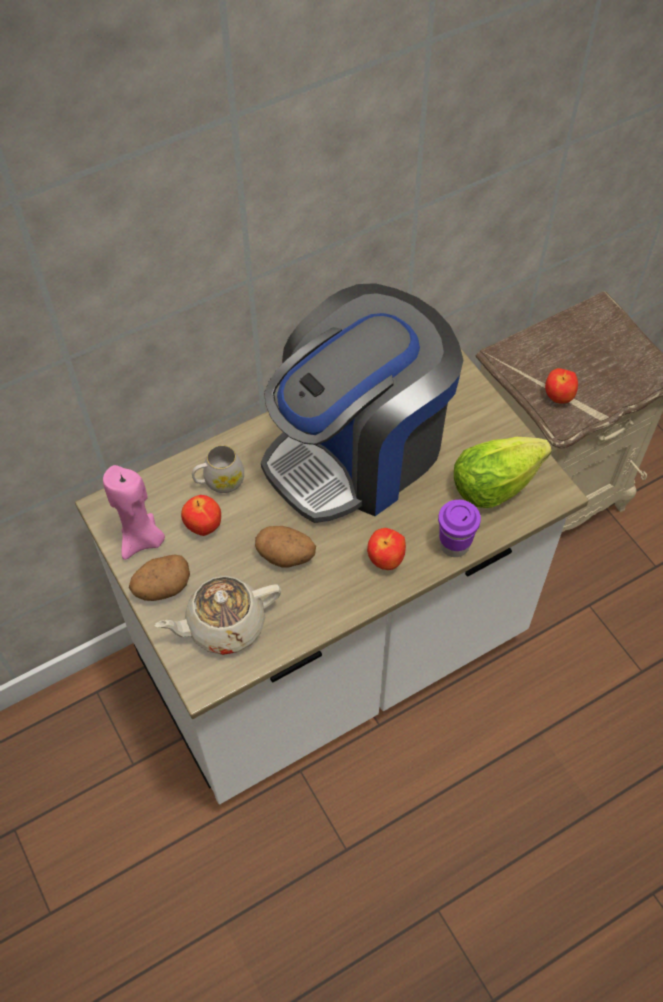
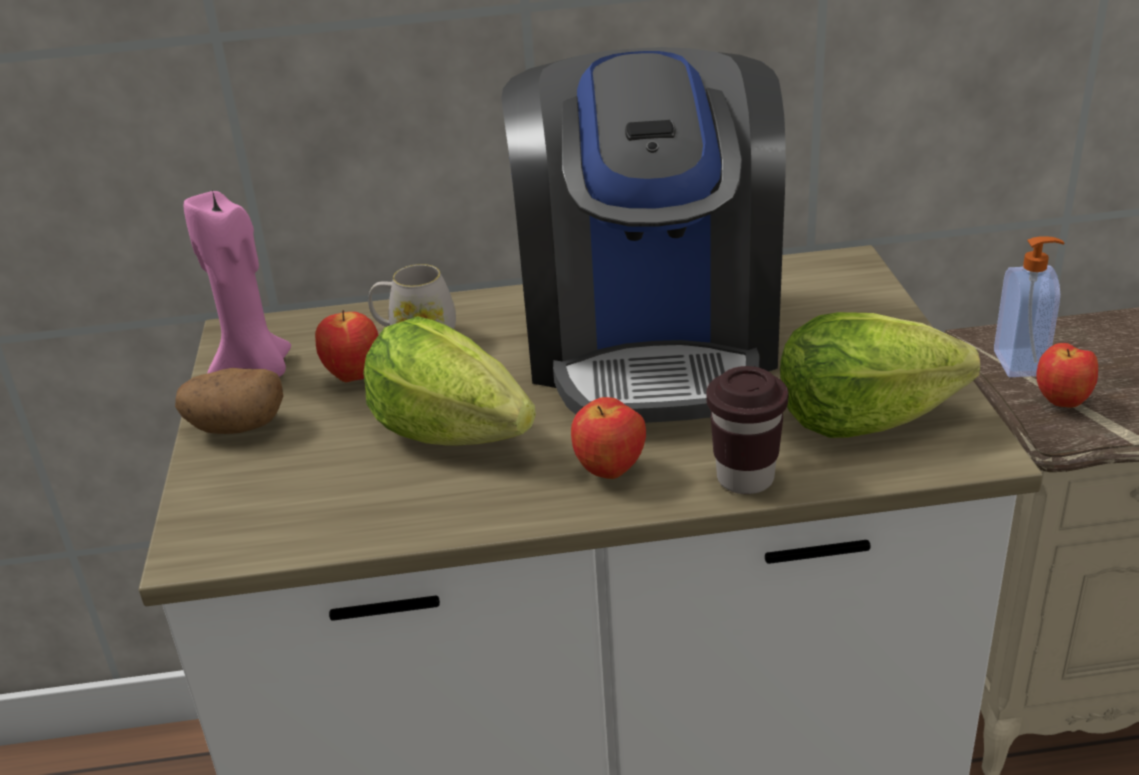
camera: 25 degrees right, 25 degrees down
beige teapot [155,576,281,655] -> none
potato [255,526,316,568] -> lettuce [363,316,536,446]
coffee machine [261,283,463,523] -> coffee machine turned 75 degrees counterclockwise [501,47,786,423]
purple cup [438,500,481,557] -> brown cup [706,366,788,494]
none -> soap dispenser [994,237,1064,377]

